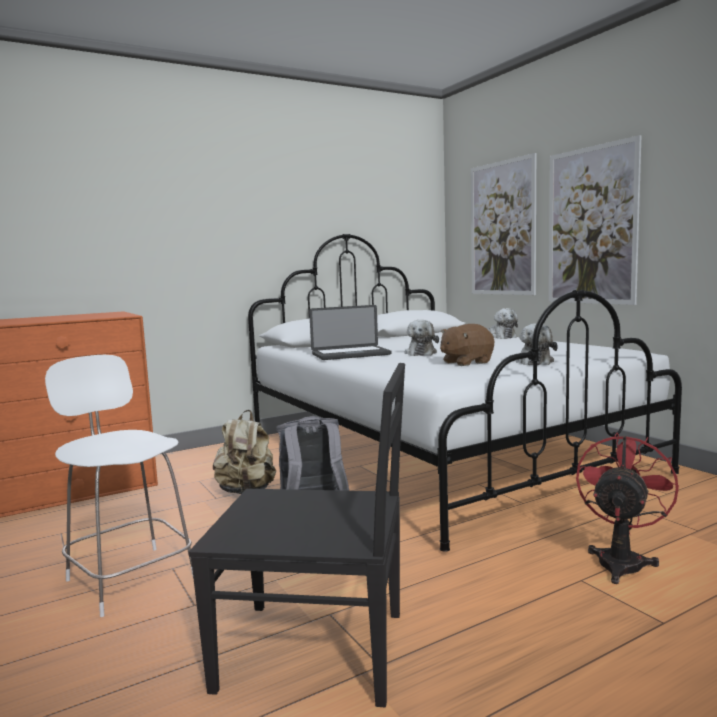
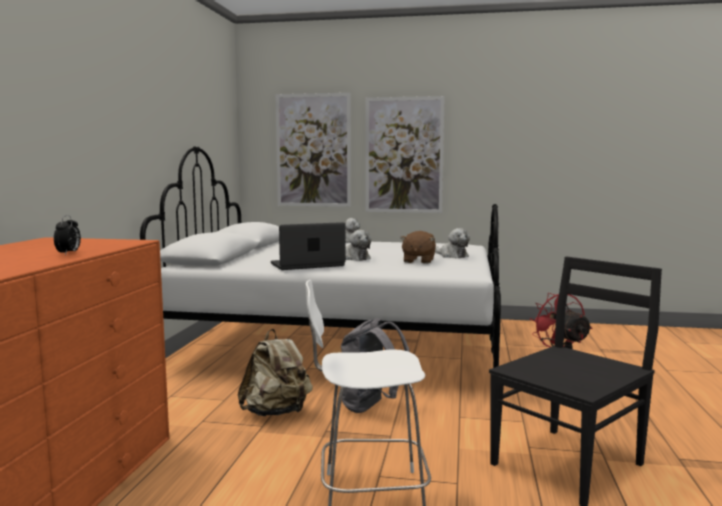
camera: 50 degrees left, 0 degrees up
laptop [309,305,392,360] -> laptop turned 135 degrees counterclockwise [271,222,346,270]
none -> alarm clock [54,215,81,255]

